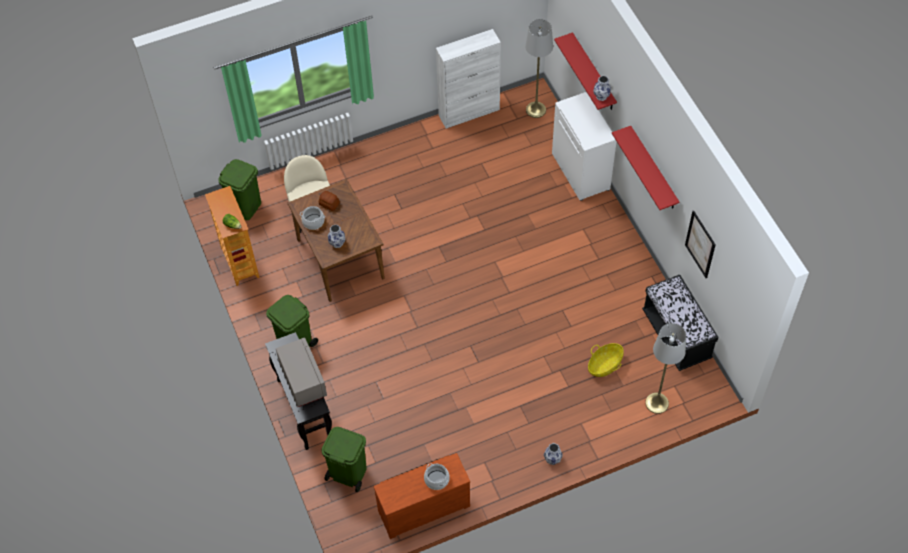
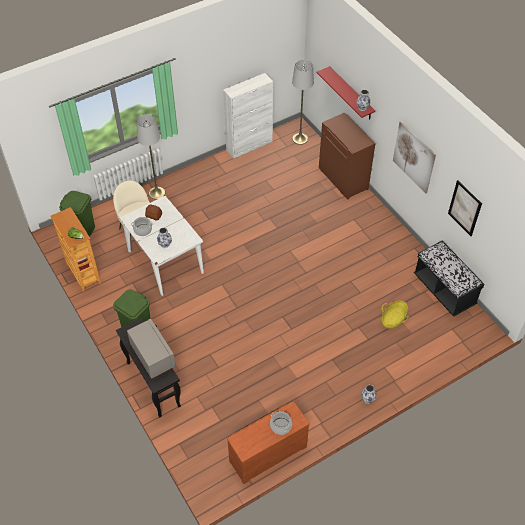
camera: 10 degrees left, 5 degrees down
brown dining table [288,179,385,302] -> white dining table [119,196,204,296]
green trash can [321,427,367,492] -> none
white cabinet [552,92,617,201] -> brown cabinet [319,112,375,200]
red shelf [612,126,679,210] -> picture [393,121,436,194]
grey floor lamp [645,323,686,414] -> grey floor lamp moved to [136,114,165,199]

